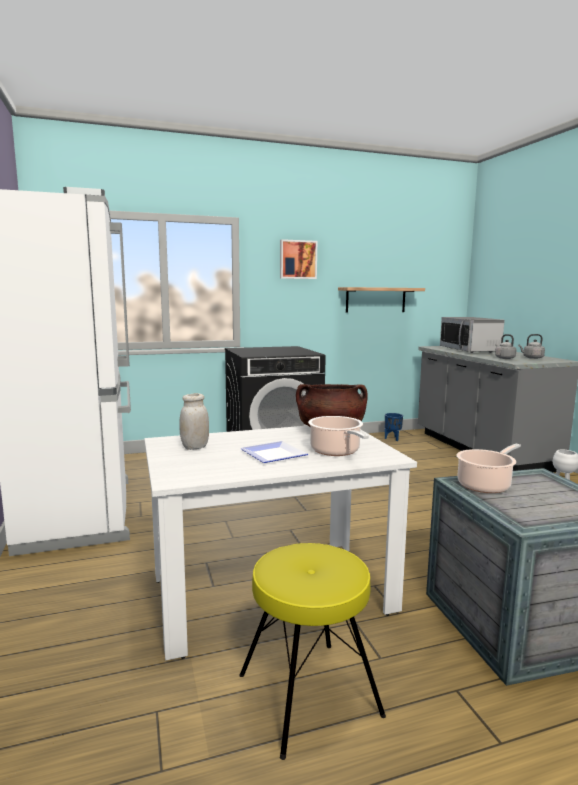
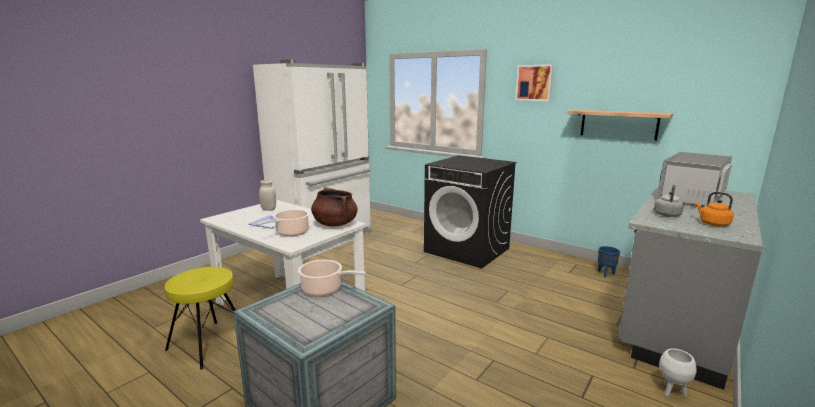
camera: 55 degrees right, 5 degrees up
grey kettle [518,334,545,359] -> orange kettle [695,192,734,226]

